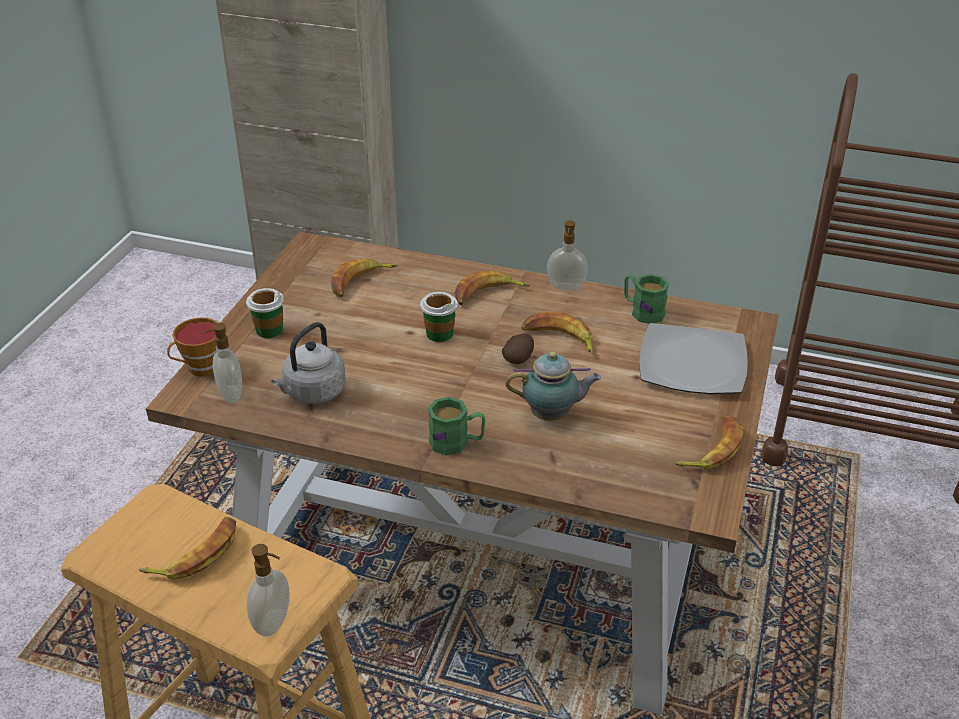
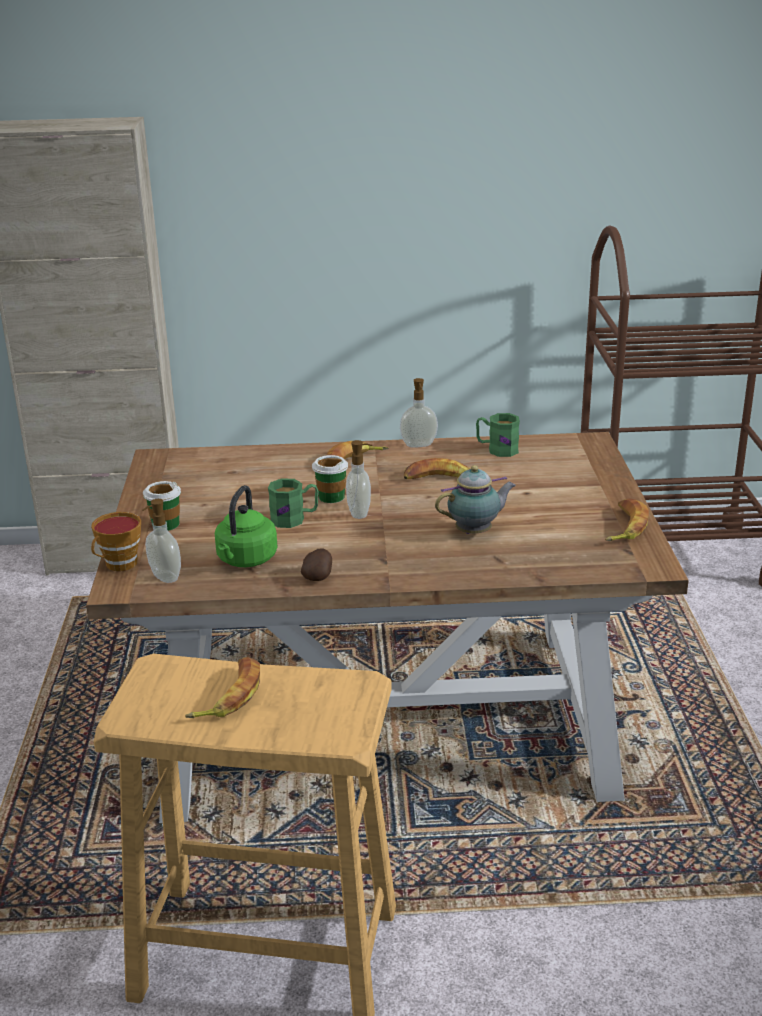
camera: 20 degrees left, 10 degrees down
soap dispenser [247,544,290,637] -> soap dispenser moved to [346,440,372,519]
grey kettle [271,322,346,404] -> green kettle [215,485,278,567]
banana [331,259,397,297] -> none
green mug [428,397,485,456] -> green mug moved to [268,478,318,528]
potato [502,333,534,364] -> potato moved to [301,548,332,581]
plate [639,323,748,394] -> none

